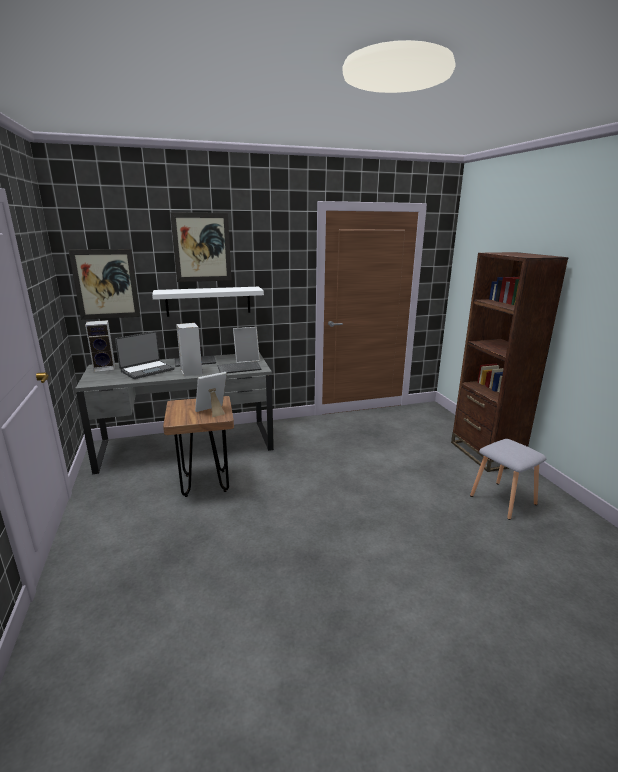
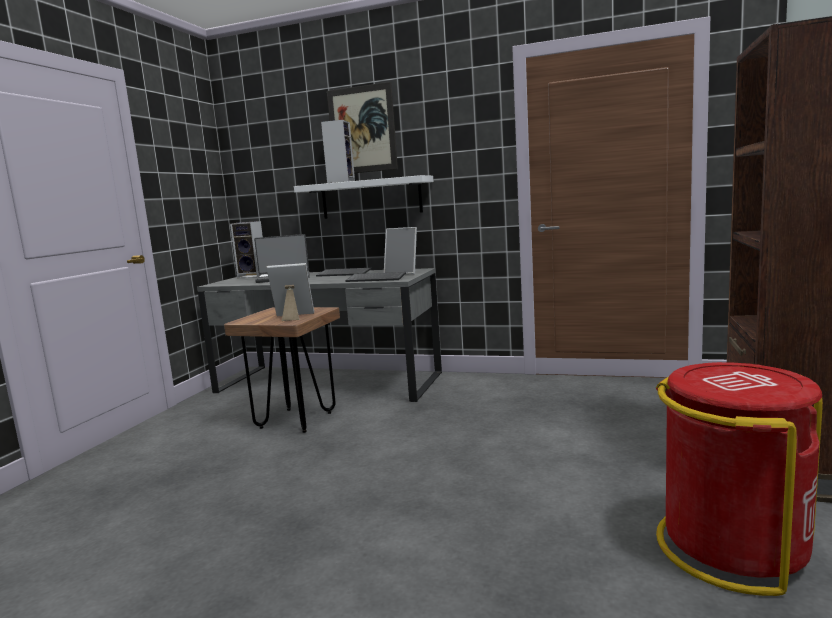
camera: 35 degrees right, 10 degrees down
picture [69,249,140,320] -> none
speaker [176,323,203,376] -> speaker moved to [321,120,355,183]
grey stool [470,439,546,520] -> red trash can [656,362,823,596]

